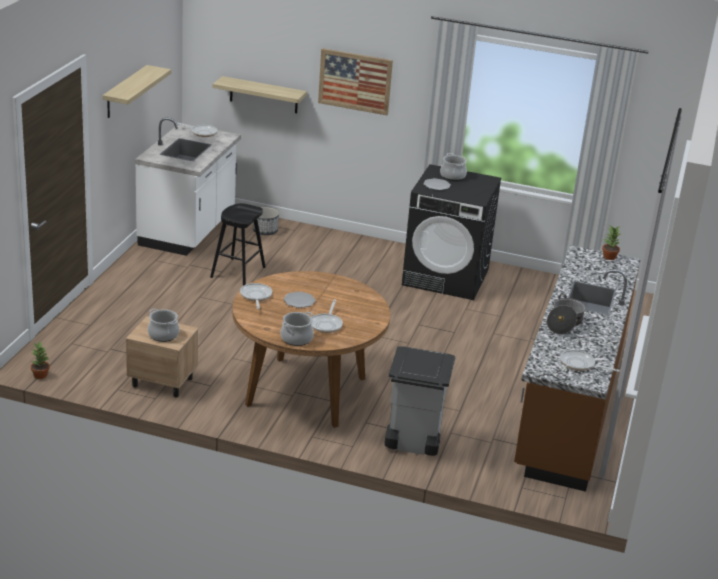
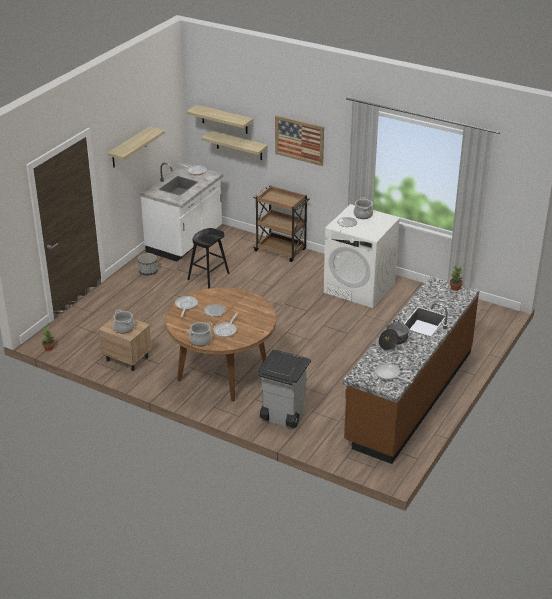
camera: 15 degrees right, 5 degrees up
planter [253,207,279,235] -> planter moved to [138,253,158,275]
black washing machine [402,164,501,300] -> white washing machine [324,204,400,308]
none -> shelf [186,105,253,134]
none -> brown cart [253,185,310,262]

